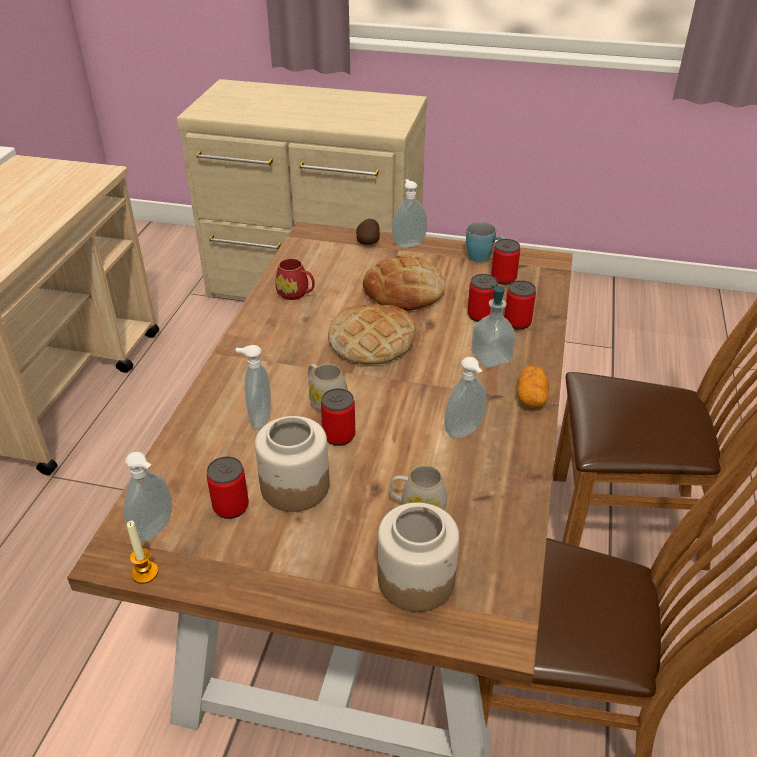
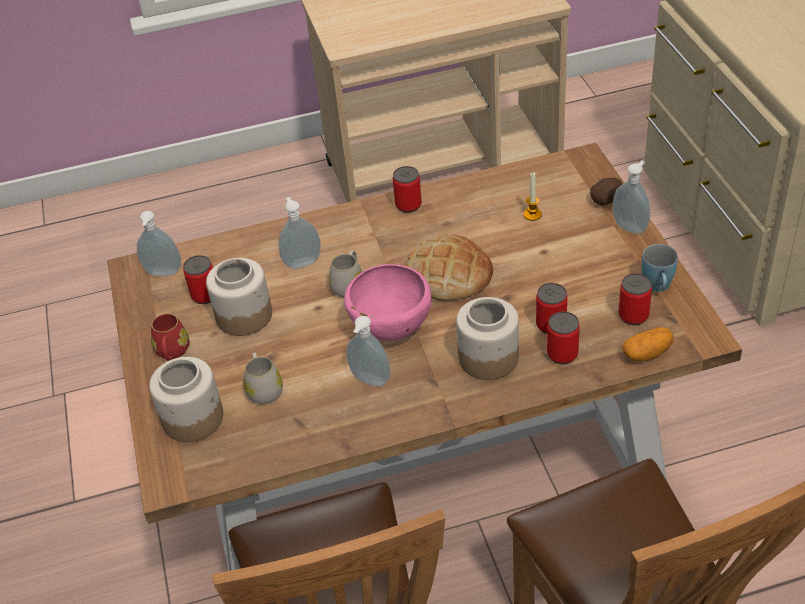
camera: 65 degrees right, 5 degrees up
candle [127,521,158,584] -> candle moved to [524,172,542,221]
red mug [275,258,315,300] -> red mug moved to [151,314,189,361]
can [321,388,355,446] -> can moved to [393,166,422,213]
bread [363,254,445,311] -> none
soap dispenser [471,285,516,368] -> jar [456,297,519,380]
potato [517,366,549,407] -> potato moved to [622,327,673,362]
none -> pink bowl [344,264,431,341]

